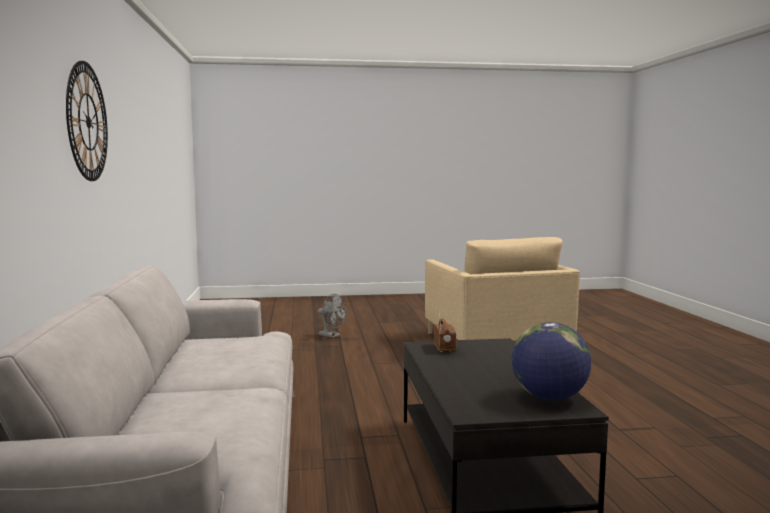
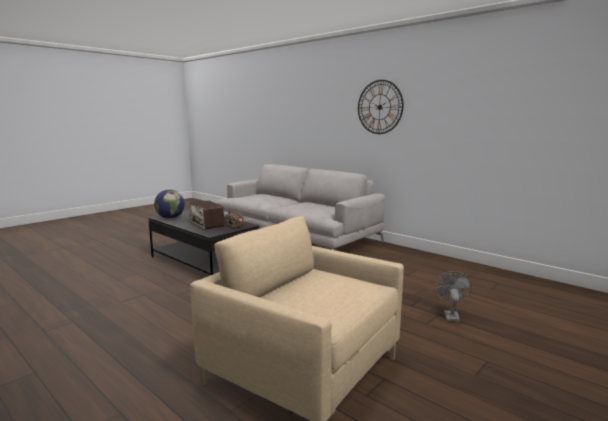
camera: 140 degrees right, 5 degrees up
grey fan [317,294,347,338] -> grey fan turned 105 degrees clockwise [434,271,472,322]
none -> radio [189,200,225,230]

